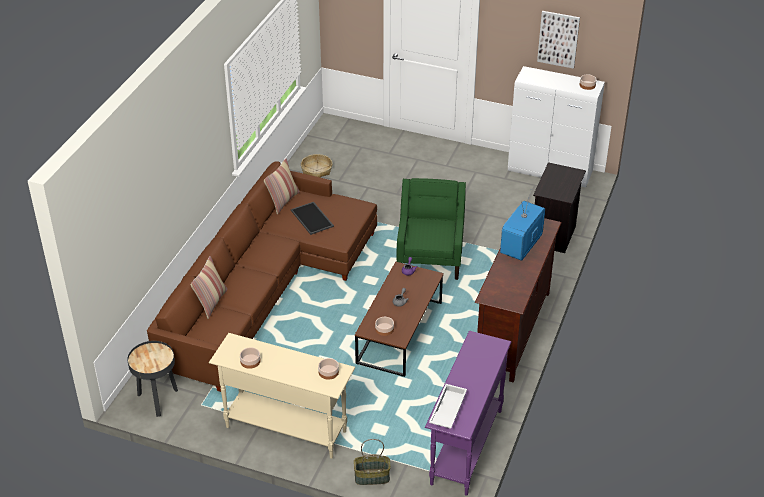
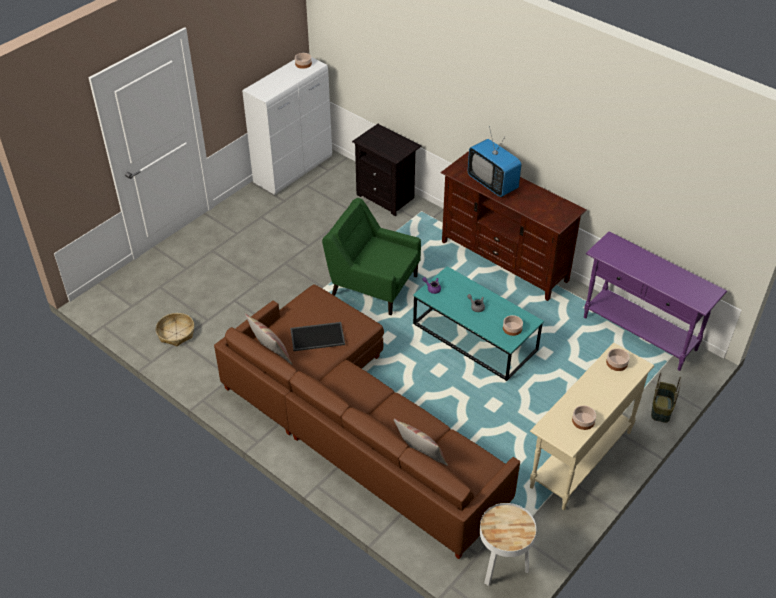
camera: 70 degrees left, 5 degrees up
black side table [127,341,178,417] -> white side table [480,503,536,586]
brown coffee table [355,262,444,377] -> turquoise coffee table [413,266,544,381]
white tray [429,384,467,428] -> none
picture [537,11,580,69] -> none

